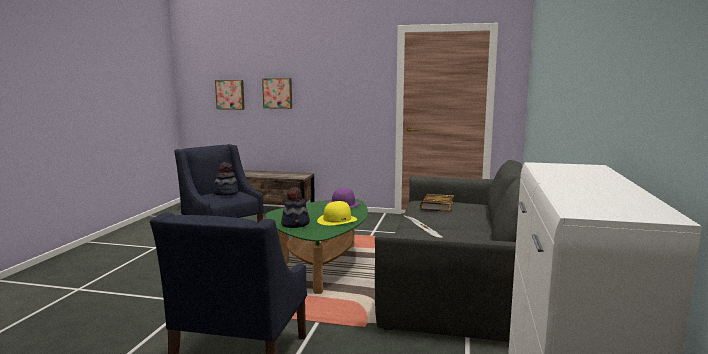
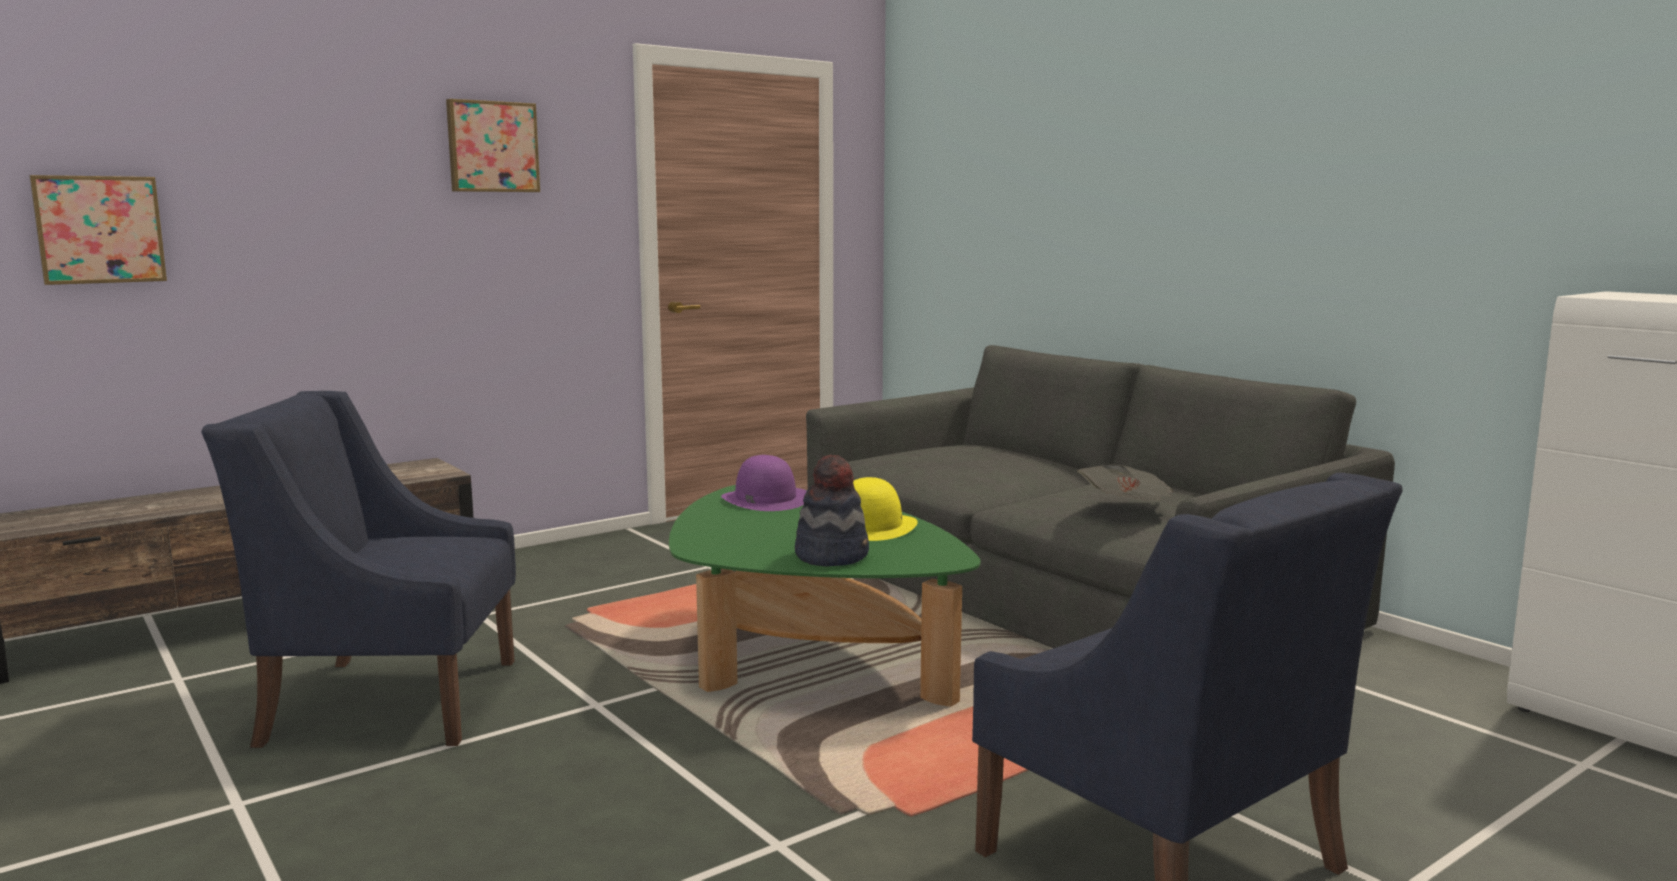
camera: 50 degrees left, 0 degrees up
hat [213,162,239,196] -> none
picture [262,78,292,109] -> picture moved to [446,99,540,192]
book [420,194,454,212] -> none

